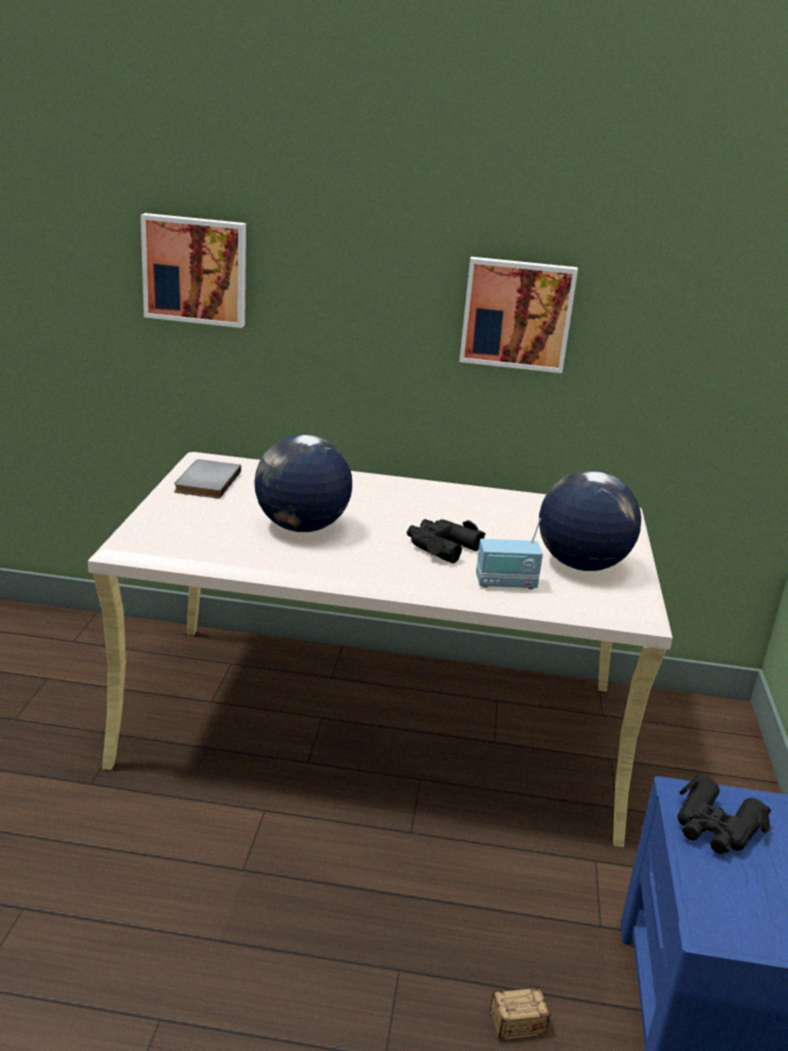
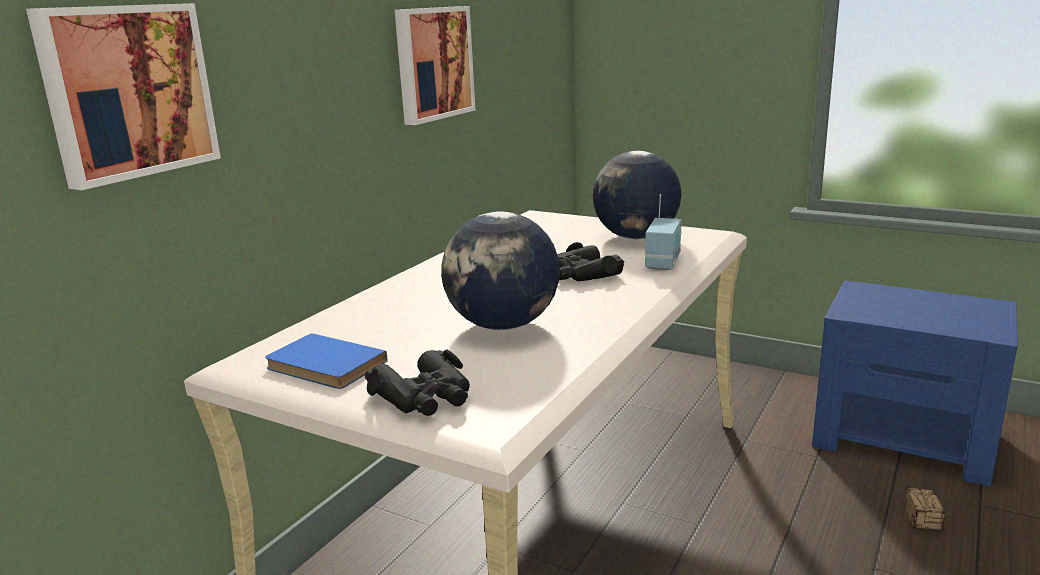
camera: 65 degrees left, 5 degrees down
grey book [174,459,241,499] -> blue book [265,333,387,389]
black binoculars [677,776,771,854] -> black binoculars moved to [364,349,470,416]

